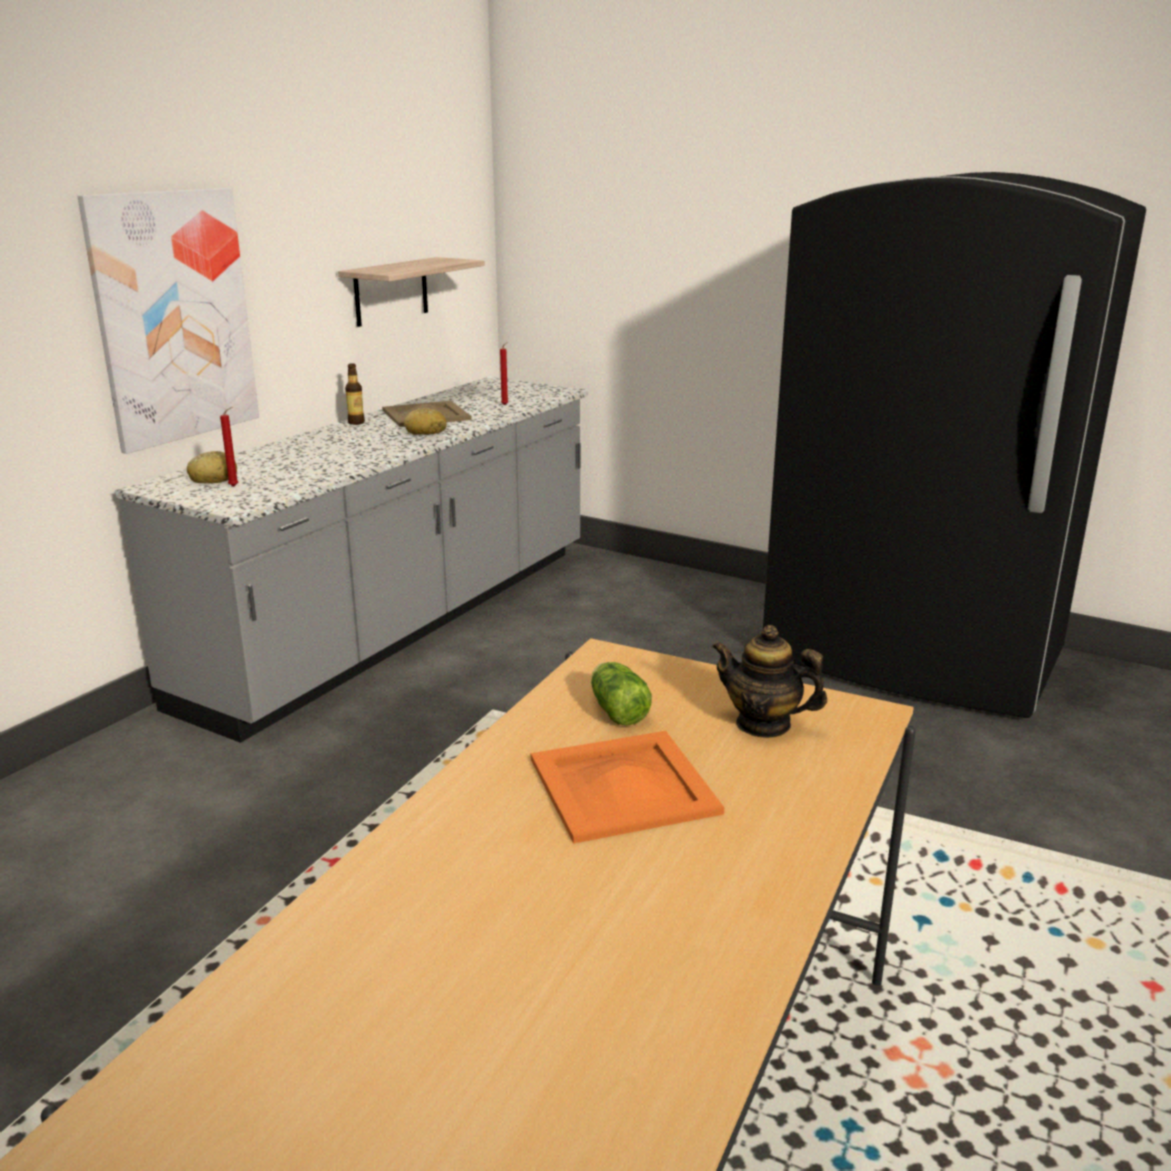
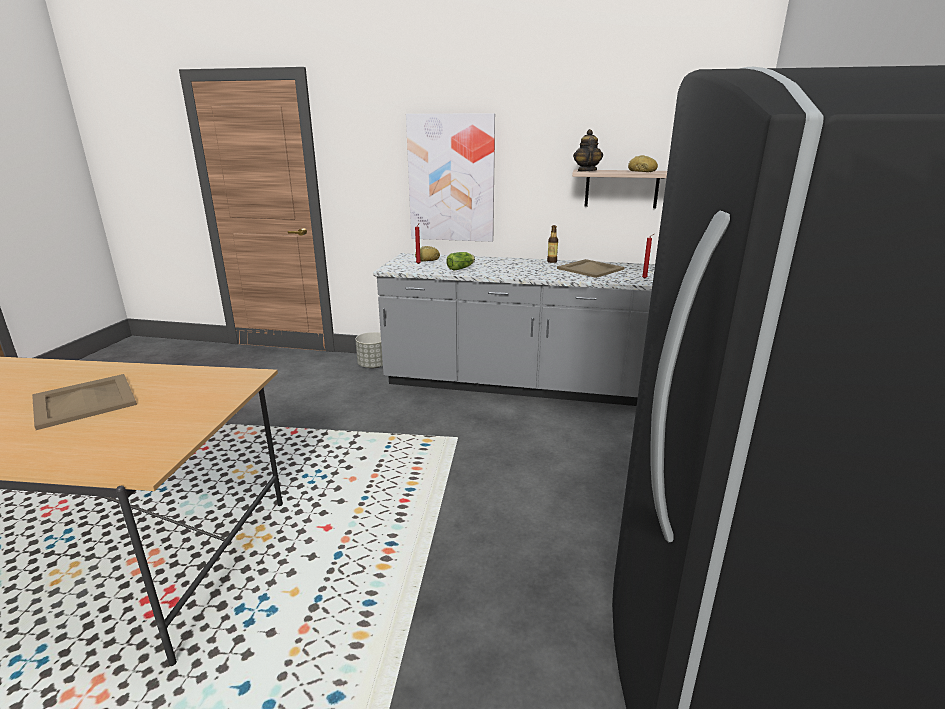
camera: 70 degrees right, 0 degrees up
bread [404,408,447,435] -> bread moved to [628,155,658,172]
orange tray [531,731,724,844] -> beige tray [32,374,137,430]
lettuce [591,662,651,725] -> lettuce moved to [446,252,475,271]
teapot [711,625,827,738] -> teapot moved to [573,129,603,171]
none -> grey planter [355,332,383,368]

